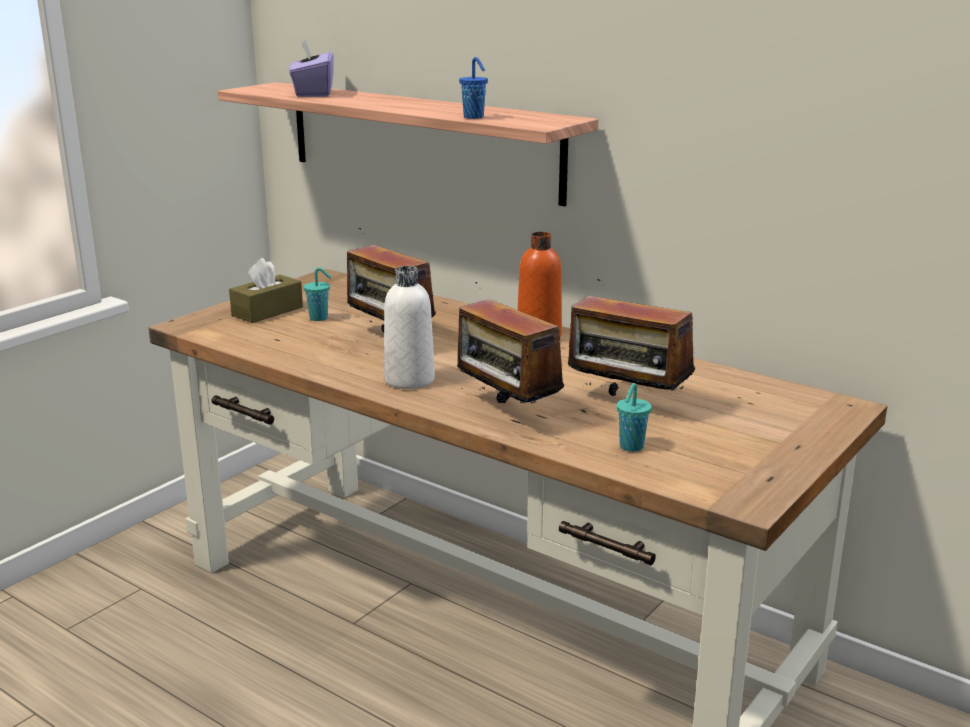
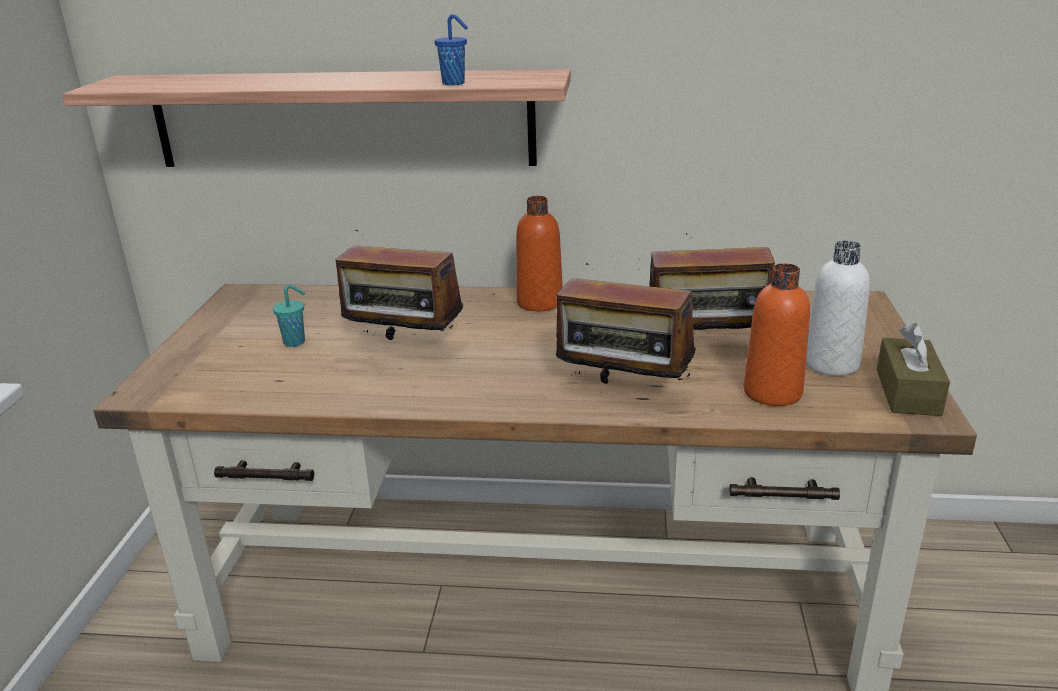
camera: 30 degrees left, 5 degrees up
brown tissue box [229,258,303,323] -> brown tissue box moved to [877,323,950,416]
purple tissue box [289,40,334,97] -> none
white bottle [384,266,435,389] -> white bottle moved to [806,241,870,376]
turquoise cup [616,383,652,452] -> orange bottle [743,263,810,406]

